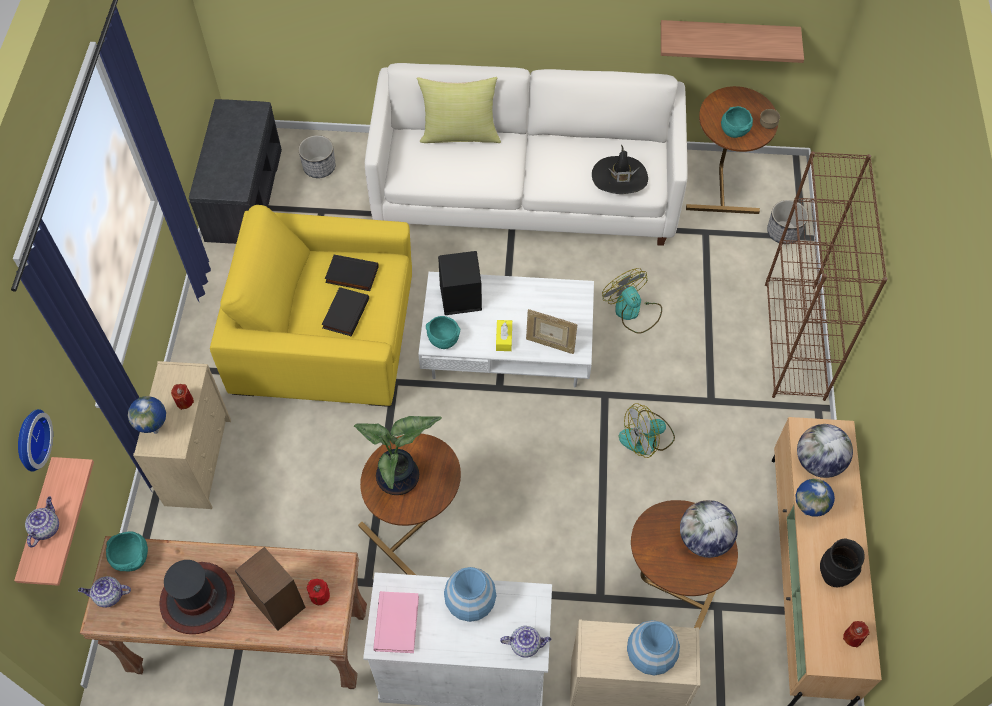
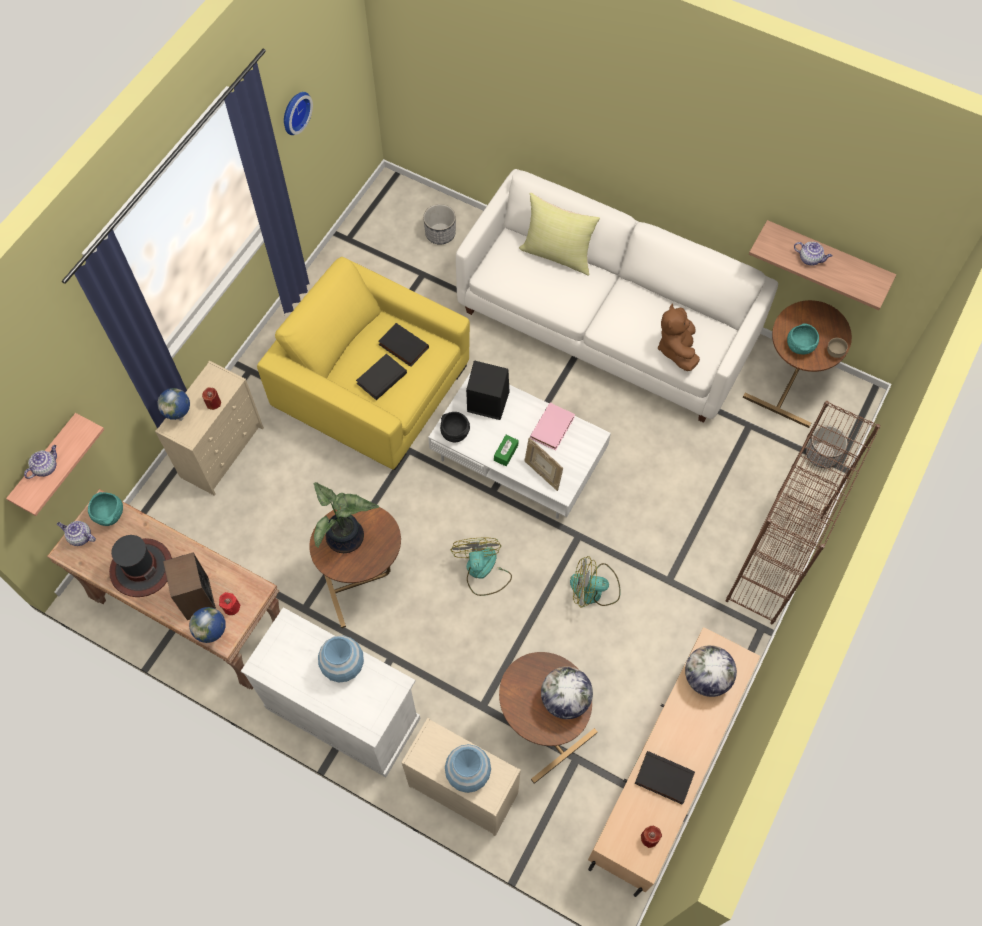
camera: 25 degrees right, 5 degrees up
wall clock [18,409,53,472] -> wall clock moved to [284,92,313,135]
grey bench [189,99,282,244] -> none
pink book [373,591,419,653] -> pink book moved to [530,403,575,450]
turquoise bowl [426,316,460,349] -> black bowl [440,412,470,442]
yellow tissue box [496,320,512,351] -> green tissue box [494,435,519,466]
teapot [500,626,551,658] -> teapot moved to [794,242,833,266]
black hat [592,144,648,194] -> brown plush toy [658,304,700,371]
fan [602,268,662,334] -> fan moved to [450,538,512,596]
globe [796,479,835,517] -> globe moved to [189,607,226,643]
black vase [820,538,864,587] -> black book [635,751,695,805]

